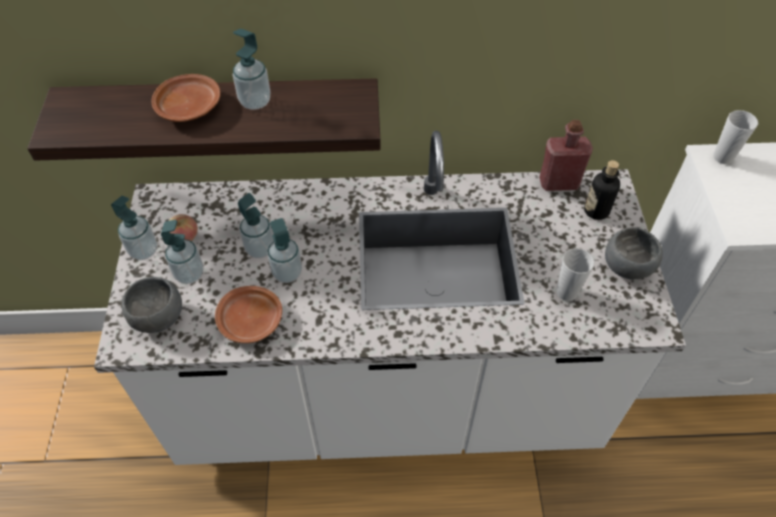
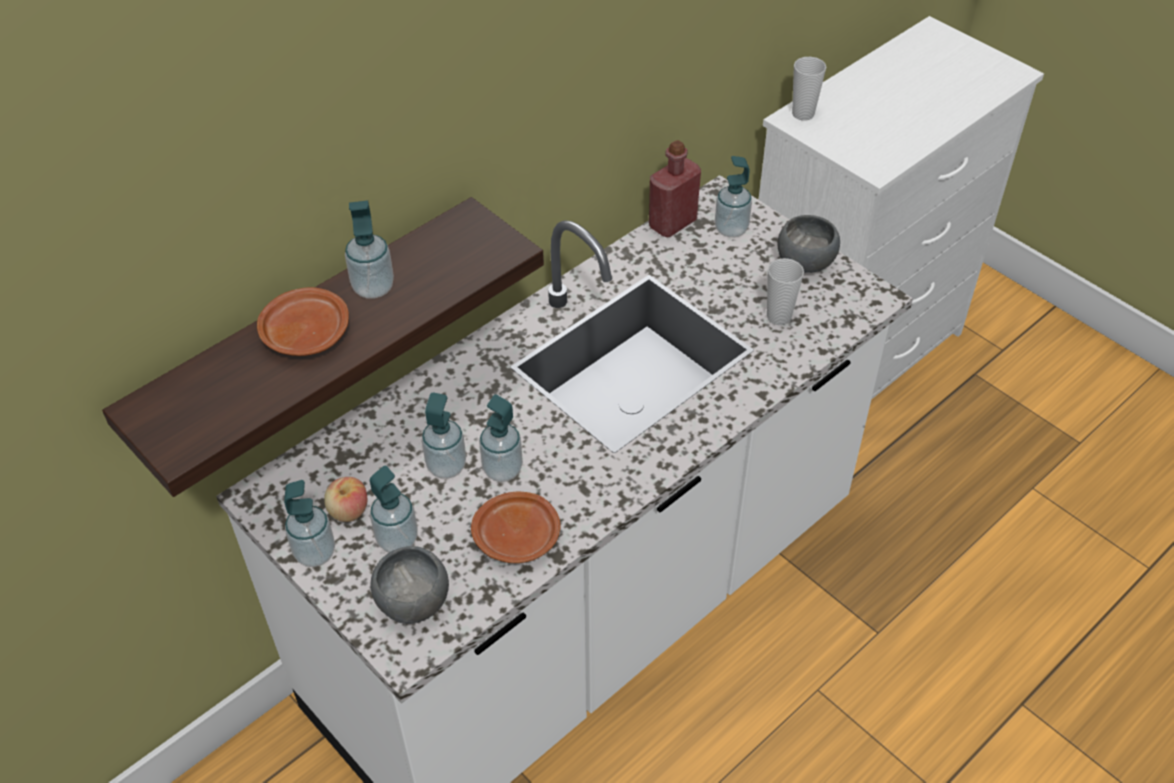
camera: 40 degrees left, 5 degrees down
bottle [584,160,620,220] -> soap dispenser [715,156,752,237]

